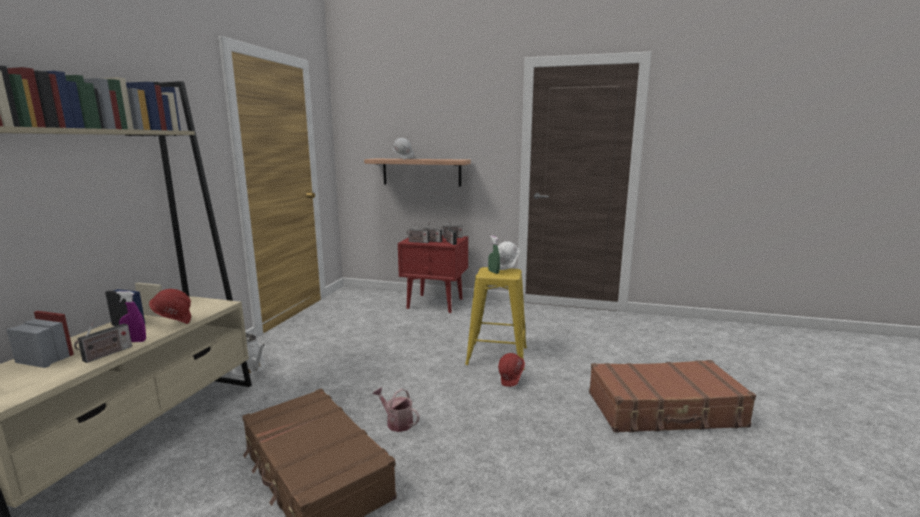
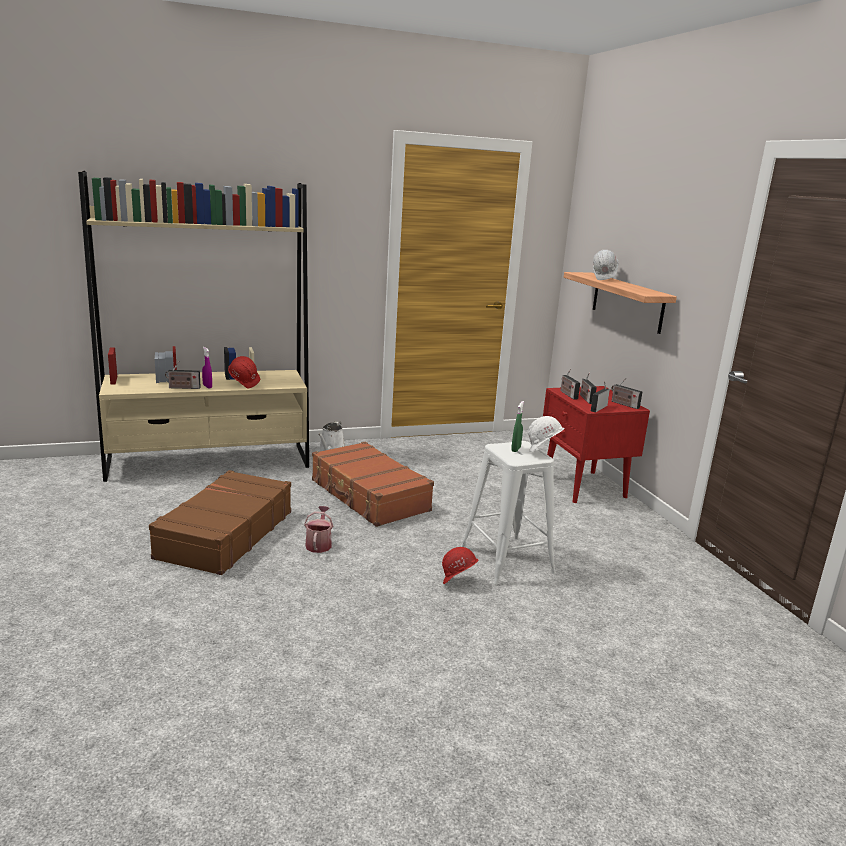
camera: 55 degrees right, 5 degrees up
yellow stool [465,267,527,370] -> white stool [460,441,556,585]
brown suitcase [589,360,756,433] -> brown suitcase moved to [312,442,434,527]

